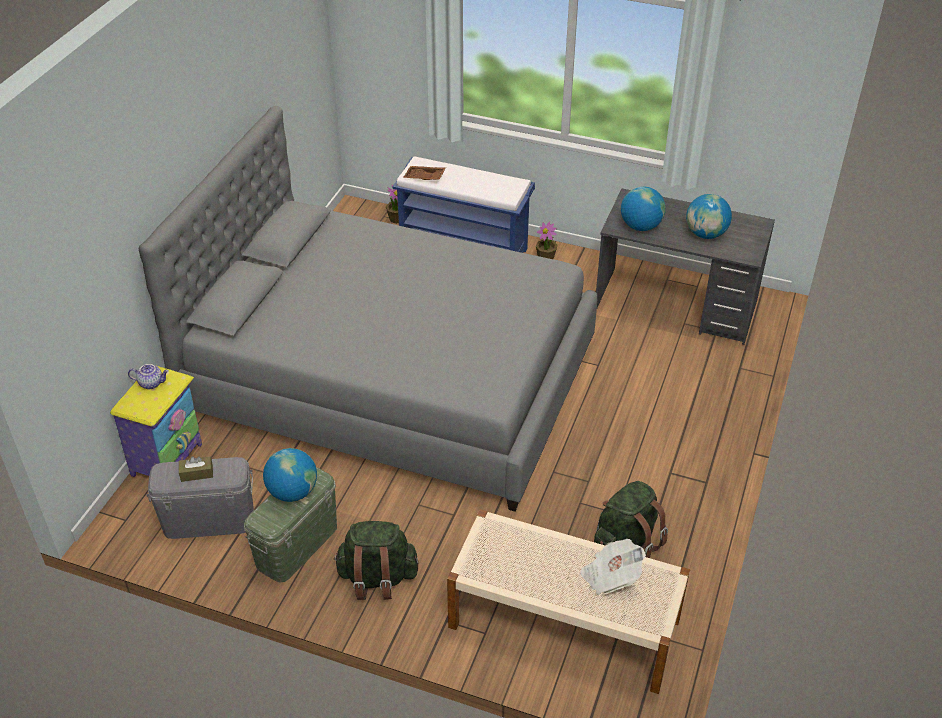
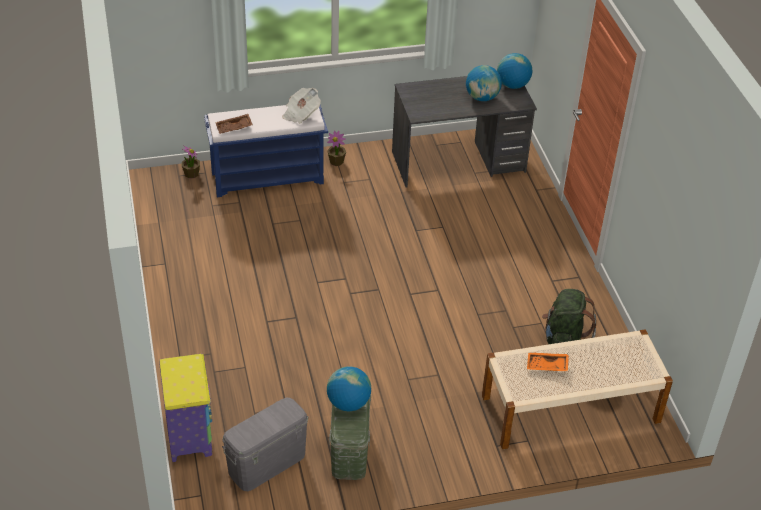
camera: 35 degrees left, 0 degrees up
teapot [128,364,169,389] -> none
grey bed [139,106,597,511] -> none
brown tissue box [179,456,213,482] -> none
green backpack [333,521,419,600] -> none
newspaper [580,539,646,595] -> newspaper moved to [282,88,321,124]
globe [621,187,666,231] -> globe moved to [497,53,532,89]
none -> orange tray [527,352,569,371]

